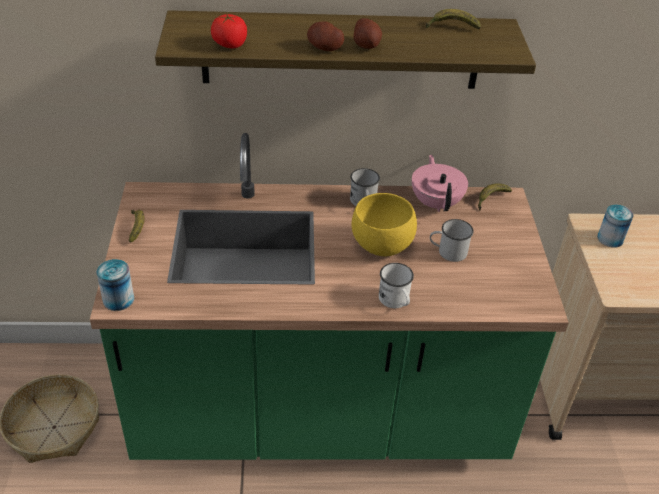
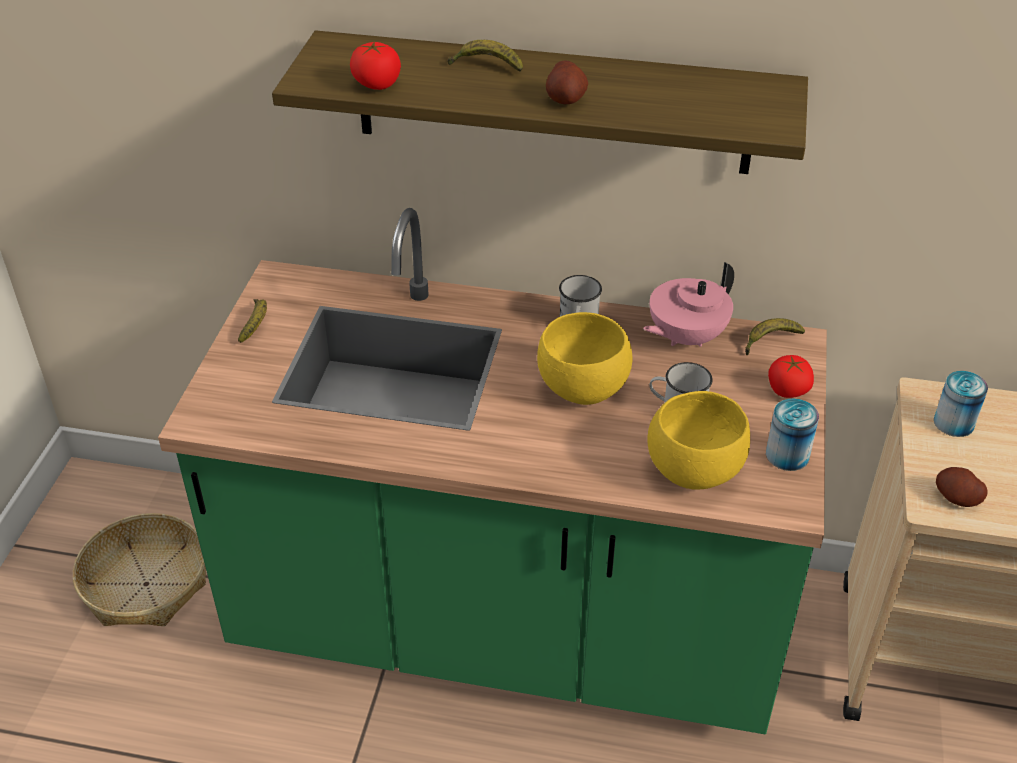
camera: 15 degrees right, 0 degrees up
can [96,259,134,311] -> can moved to [766,398,819,471]
potato [307,21,344,51] -> potato moved to [936,467,988,507]
white mug [379,263,414,308] -> none
pink teapot [412,155,468,212] -> pink teapot turned 135 degrees counterclockwise [643,262,734,347]
banana [425,9,481,29] -> banana moved to [447,40,523,72]
none -> yellow bowl [647,391,750,490]
none -> tomato [768,355,814,398]

